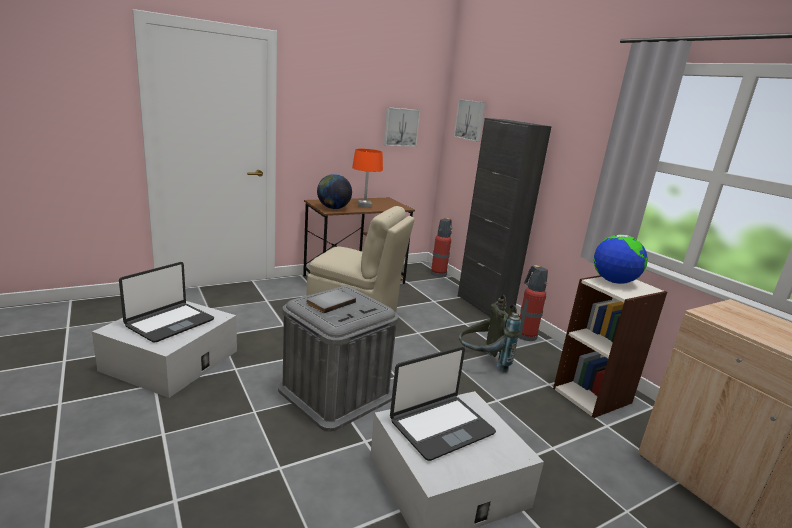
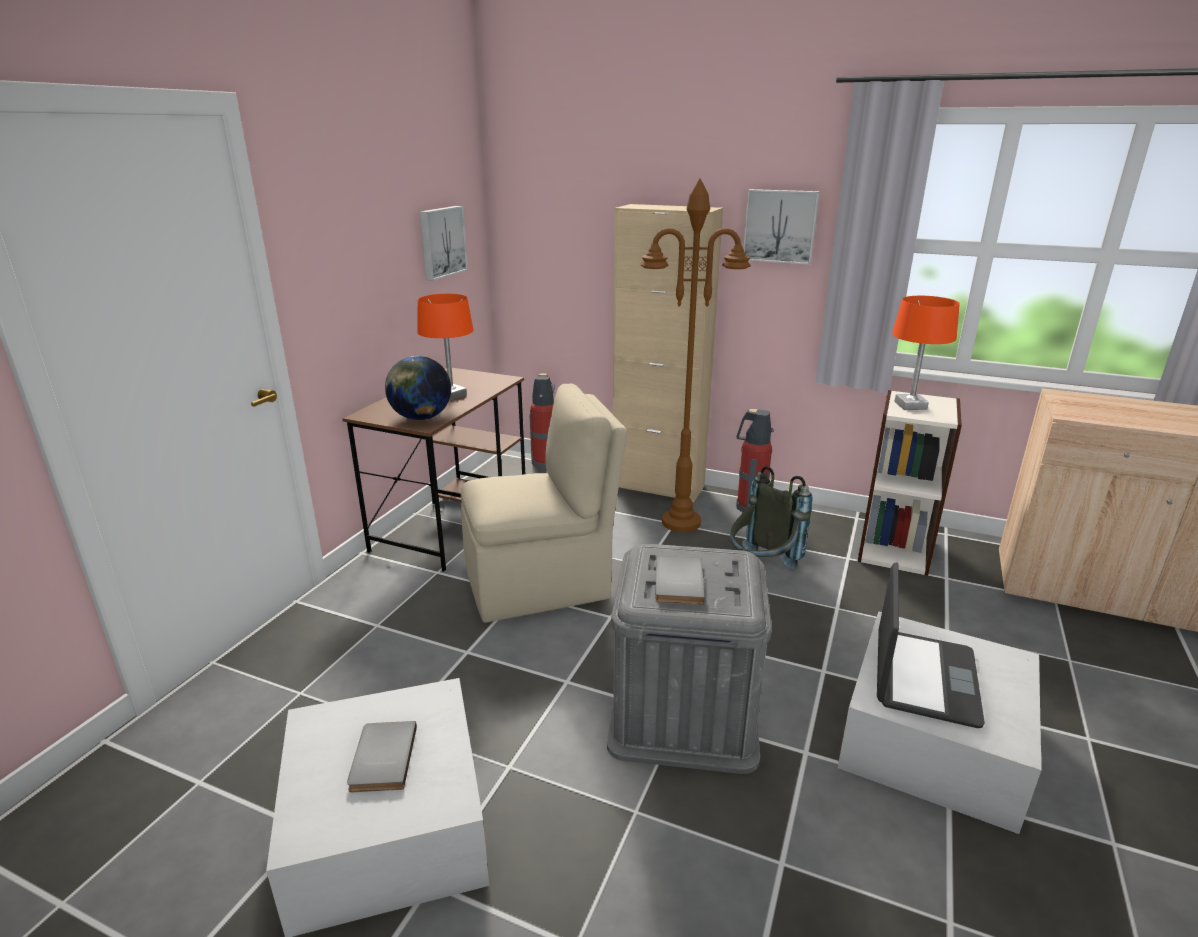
camera: 35 degrees left, 5 degrees up
laptop [119,262,214,342] -> grey book [347,721,417,792]
picture [454,99,486,142] -> picture moved to [743,189,820,265]
black cabinet [458,118,552,317] -> beige cabinet [613,204,723,502]
globe [594,235,648,284] -> orange table lamp [892,296,960,410]
none -> brown floor lamp [641,178,751,532]

